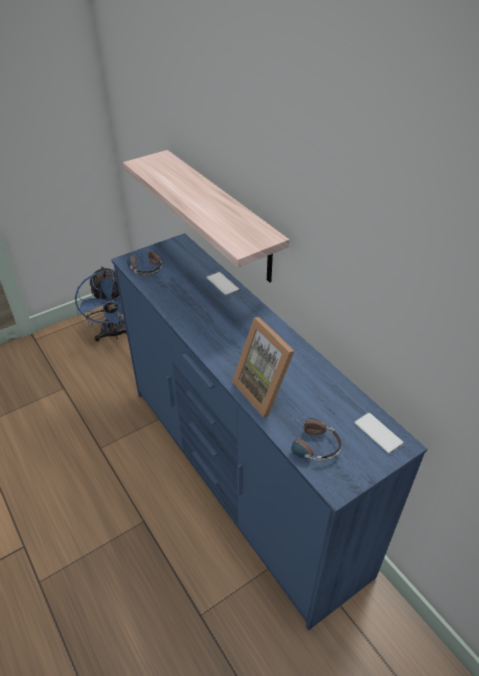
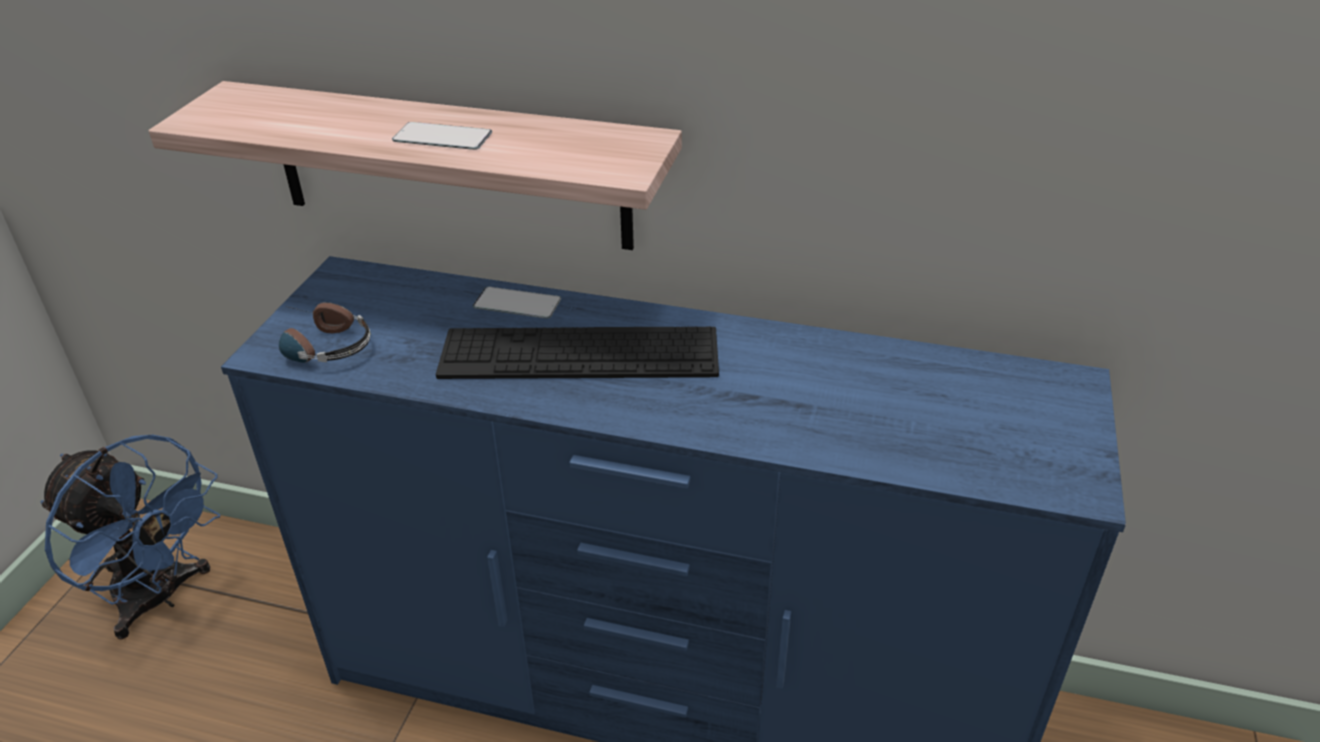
camera: 40 degrees left, 5 degrees down
picture frame [232,317,294,418] -> none
headphones [291,418,341,461] -> none
phone [354,413,404,454] -> phone moved to [392,122,492,150]
none -> keyboard [436,326,719,379]

